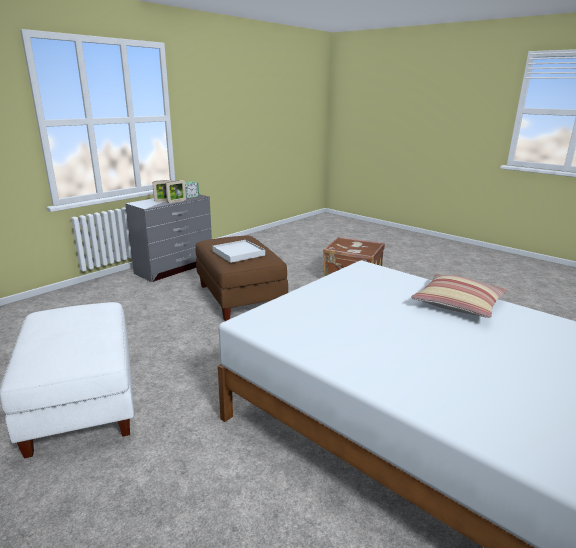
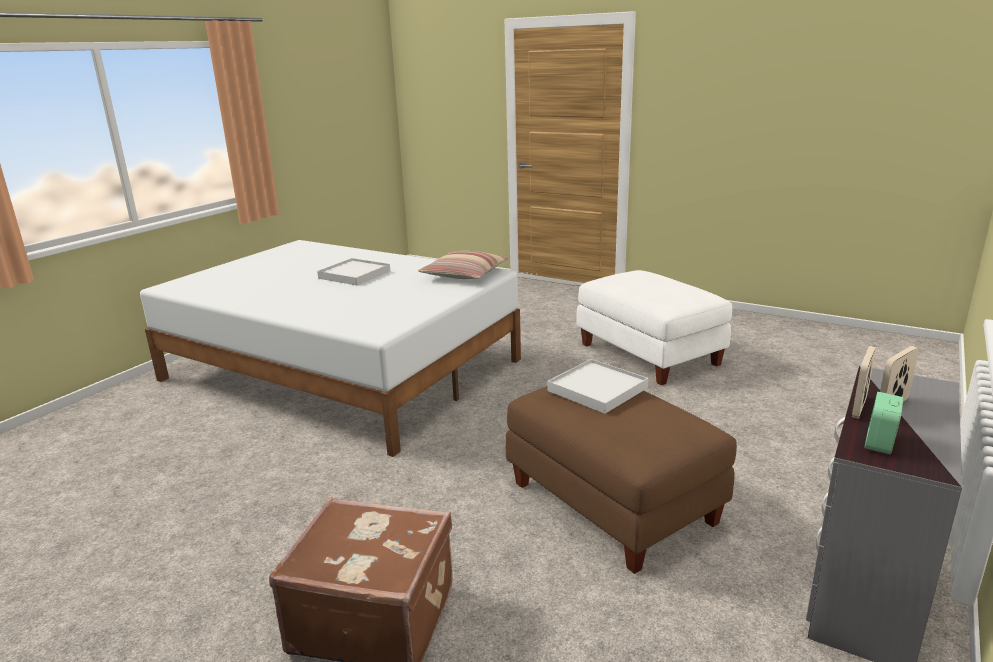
camera: 170 degrees right, 0 degrees up
pillow [411,274,507,318] -> pillow moved to [418,251,509,279]
none -> white tray [317,258,390,285]

